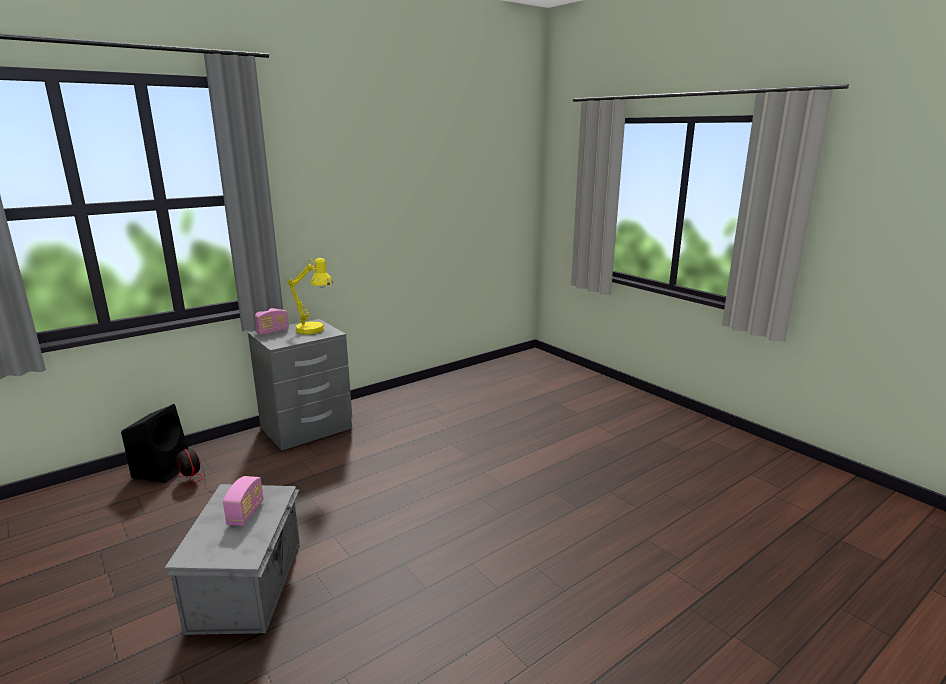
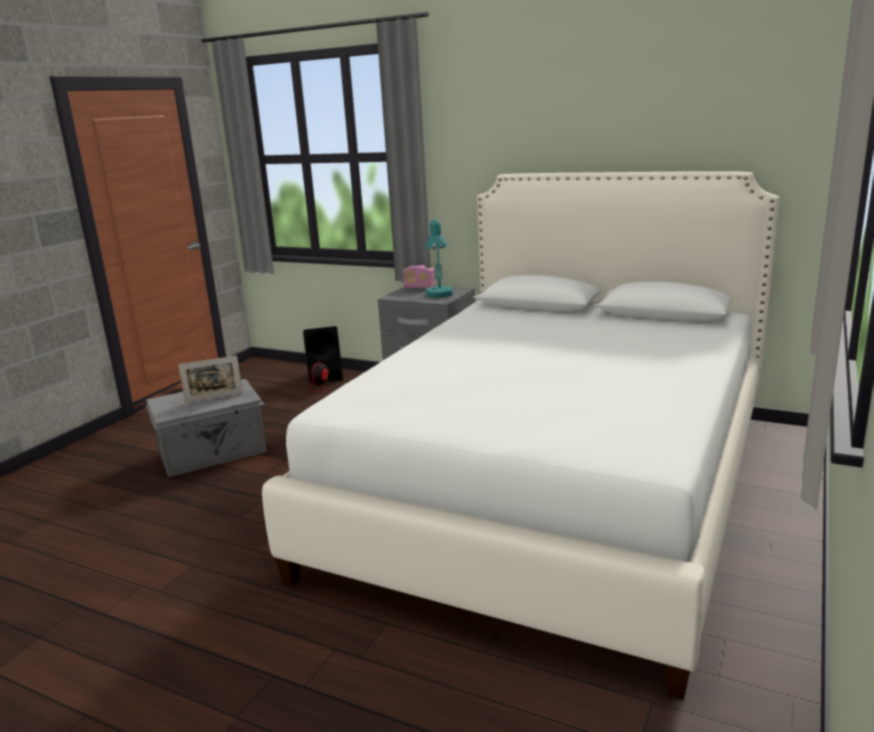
camera: 65 degrees right, 0 degrees up
radio [223,476,264,526] -> picture frame [178,355,243,403]
yellow table lamp [288,258,333,334] -> turquoise table lamp [425,220,453,298]
none -> white bed [262,171,780,700]

